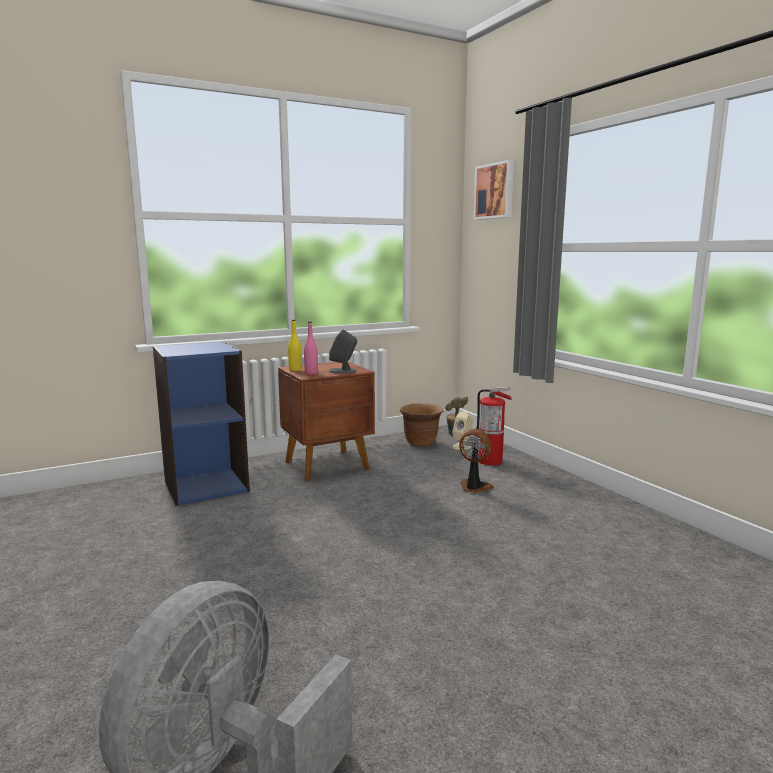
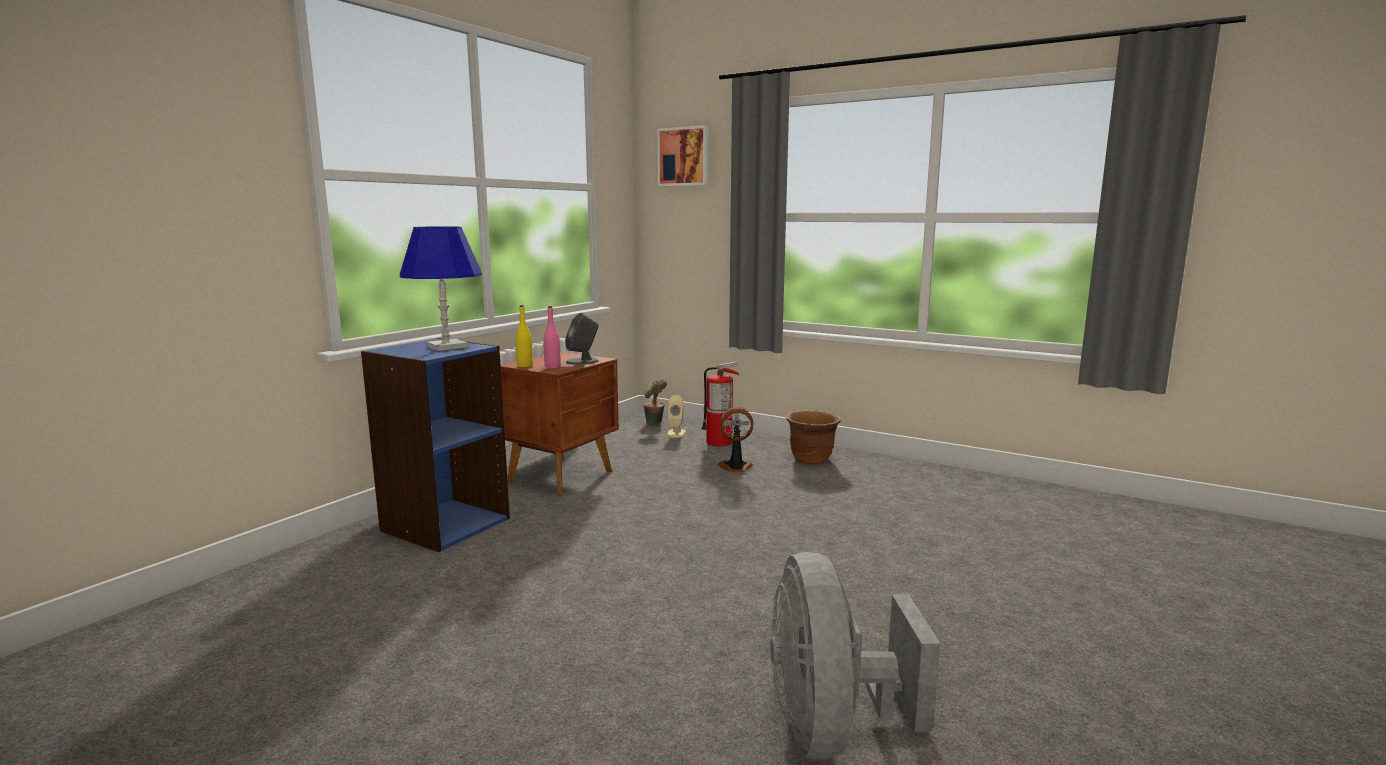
camera: 30 degrees left, 0 degrees up
brown planter [400,403,444,446] -> brown planter moved to [786,410,841,464]
none -> blue table lamp [400,227,482,351]

